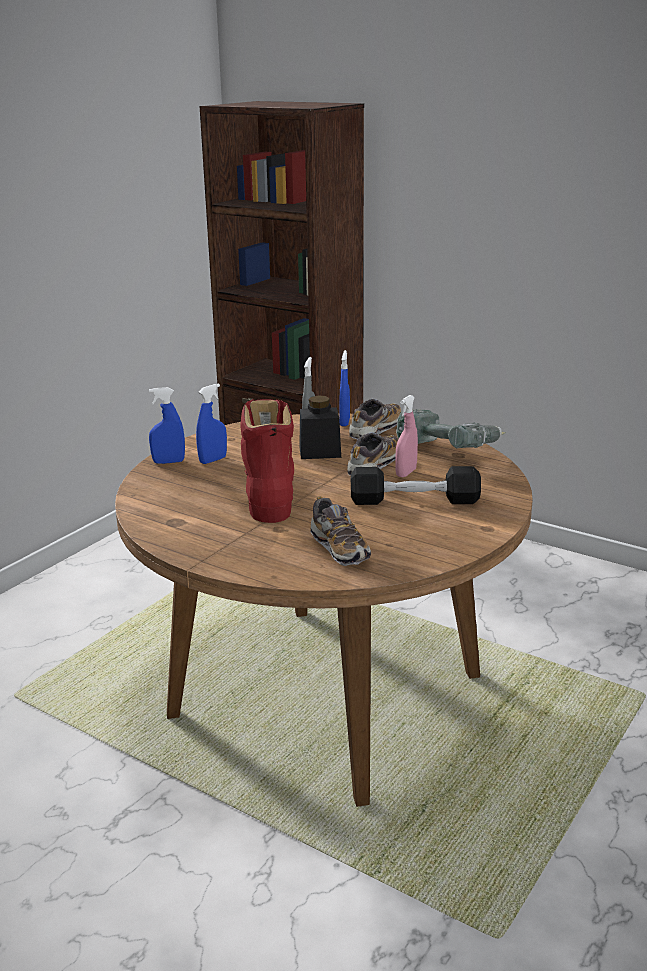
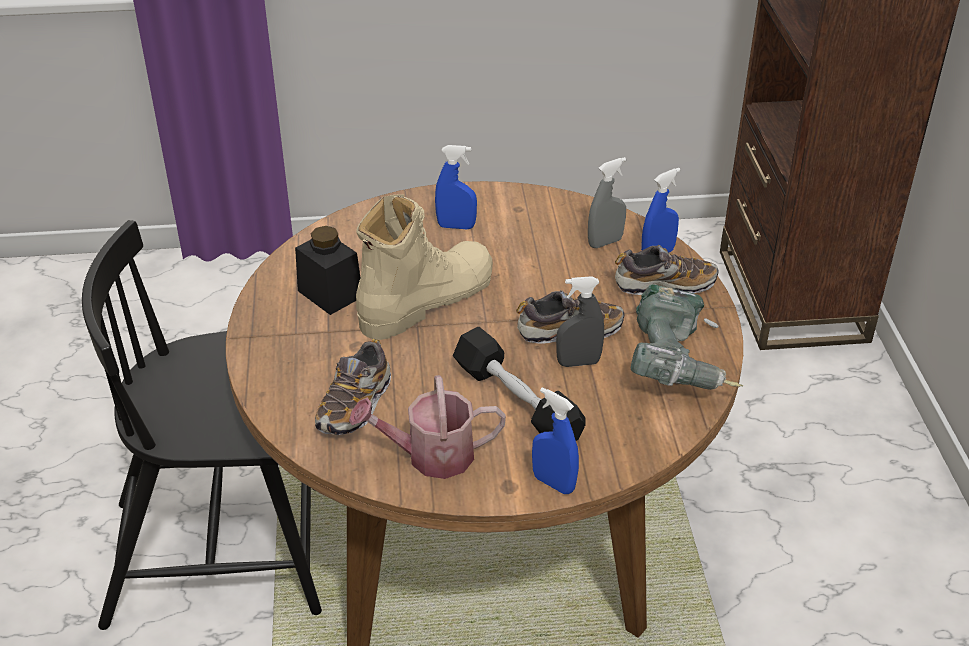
camera: 50 degrees right, 15 degrees up
blue spray bottle [149,387,185,464] -> blue spray bottle moved to [532,387,579,494]
red boot [240,399,294,523] -> beige boot [356,195,493,340]
black jar [299,395,341,459] -> black jar moved to [295,226,360,315]
pink spray bottle [395,395,418,477] -> grey spray bottle [556,276,604,367]
none -> black chair [82,220,322,630]
none -> watering can [349,375,506,479]

